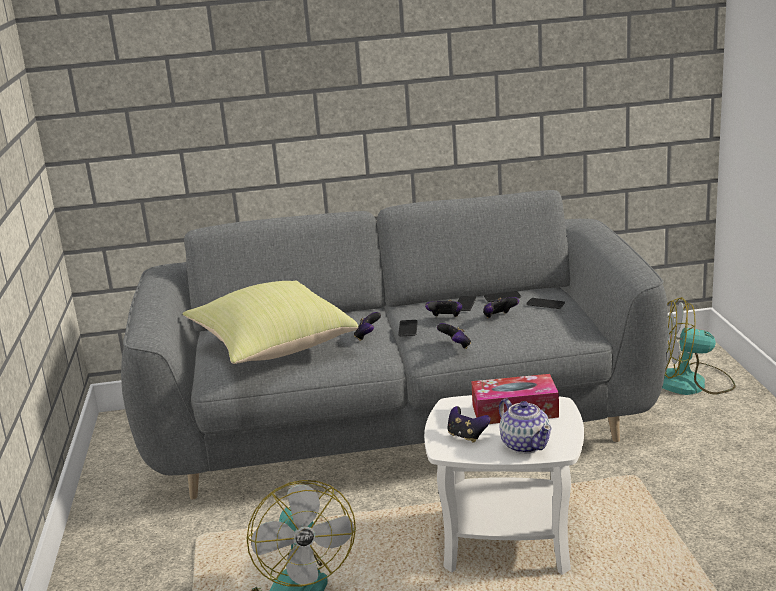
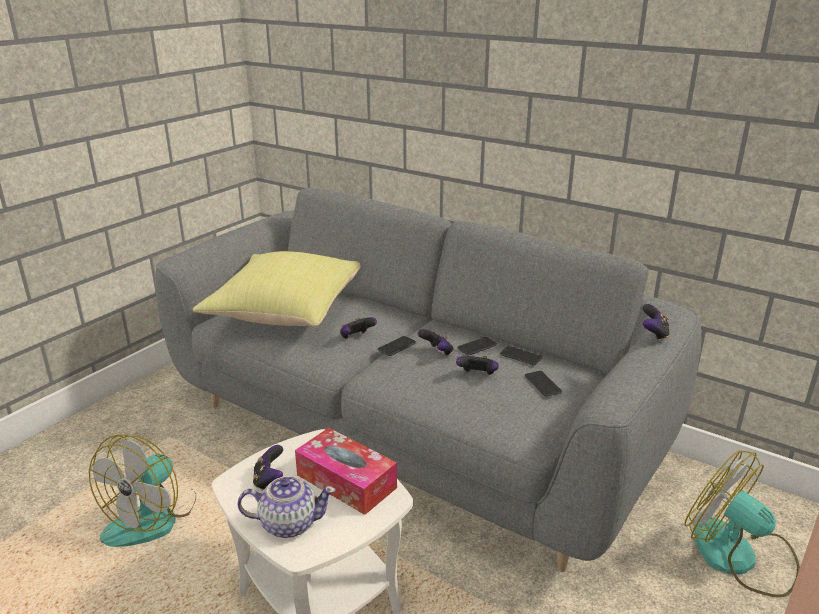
camera: 40 degrees right, 5 degrees up
game controller [437,323,471,349] -> game controller moved to [643,304,669,341]
teapot [499,398,552,454] -> teapot turned 105 degrees counterclockwise [237,476,336,538]

